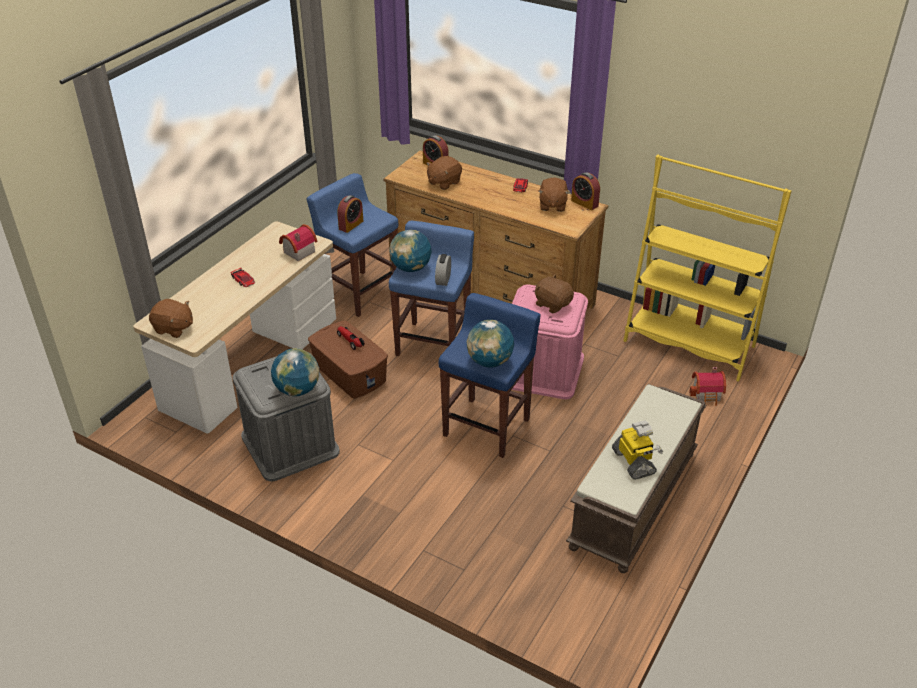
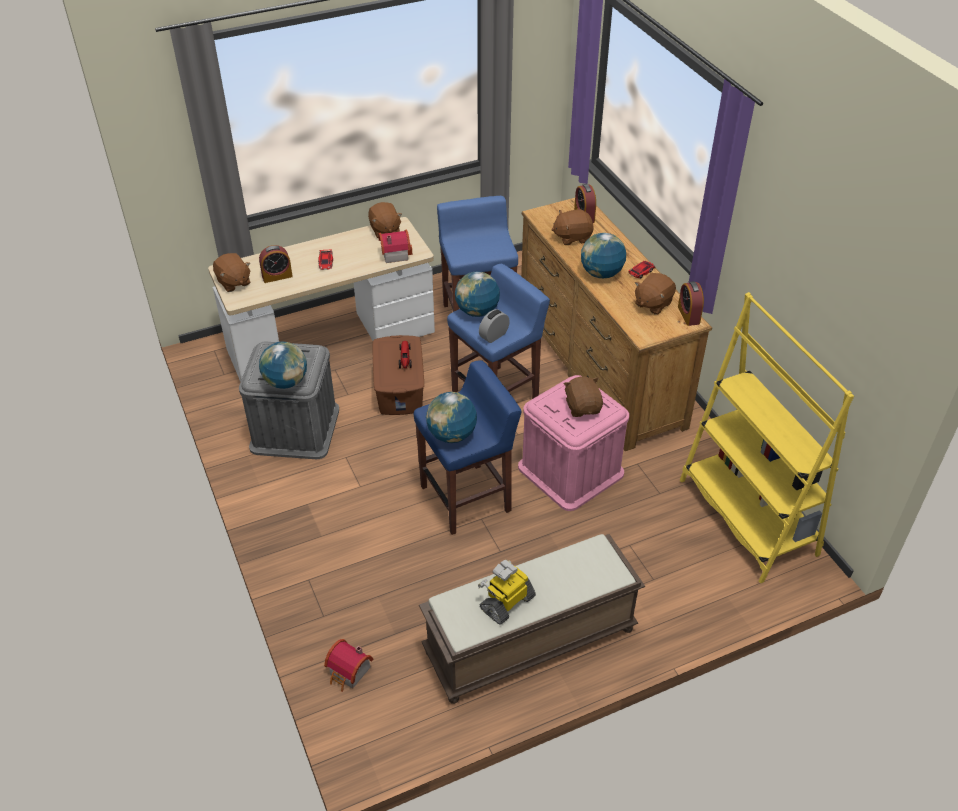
camera: 35 degrees right, 5 degrees up
alarm clock [337,195,363,233] -> alarm clock moved to [259,245,293,283]
toy robot [612,420,663,479] -> toy robot turned 150 degrees counterclockwise [478,559,536,624]
toy house [689,367,726,406] -> toy house moved to [324,639,374,692]
none -> brown plush toy [368,202,402,238]
none -> globe [581,233,626,278]

